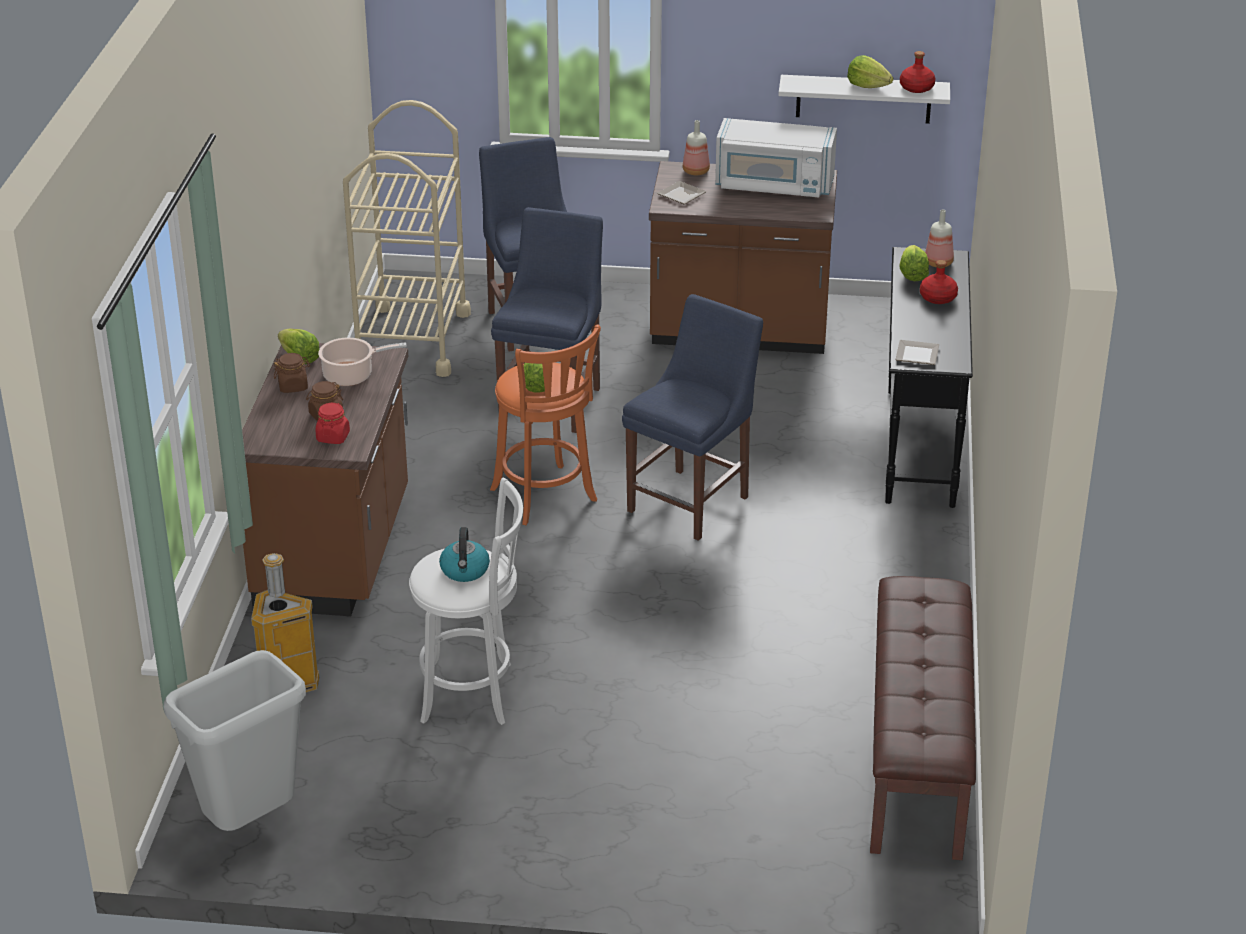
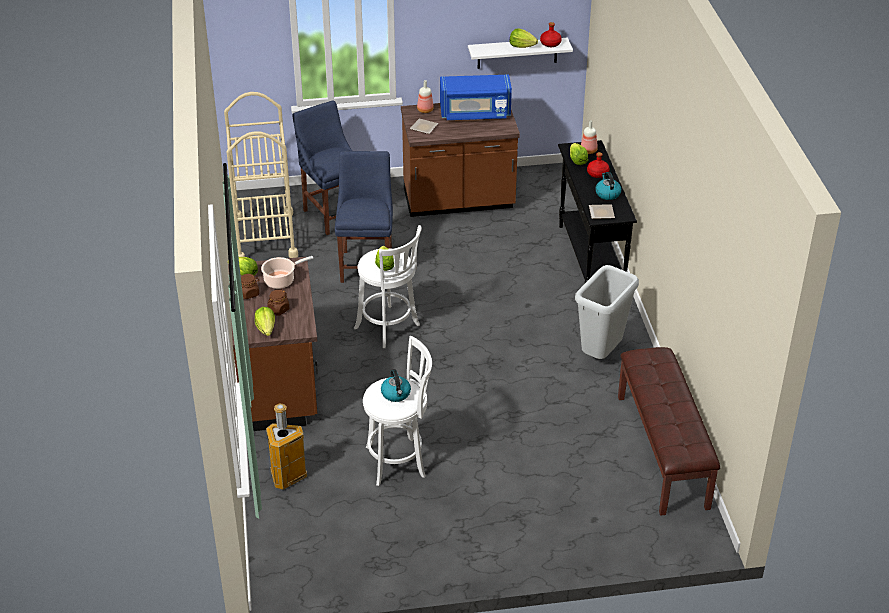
camera: 15 degrees left, 5 degrees up
grey trash can [164,650,306,831] -> grey trash can moved to [575,265,639,359]
red jar [315,402,350,444] -> none
orange stool [490,325,601,525] -> white stool [354,225,422,348]
blue chair [622,294,763,541] -> none
white microwave [715,118,837,197] -> blue microwave [440,74,512,120]
none -> lettuce [255,307,275,336]
none -> kettle [595,172,621,200]

